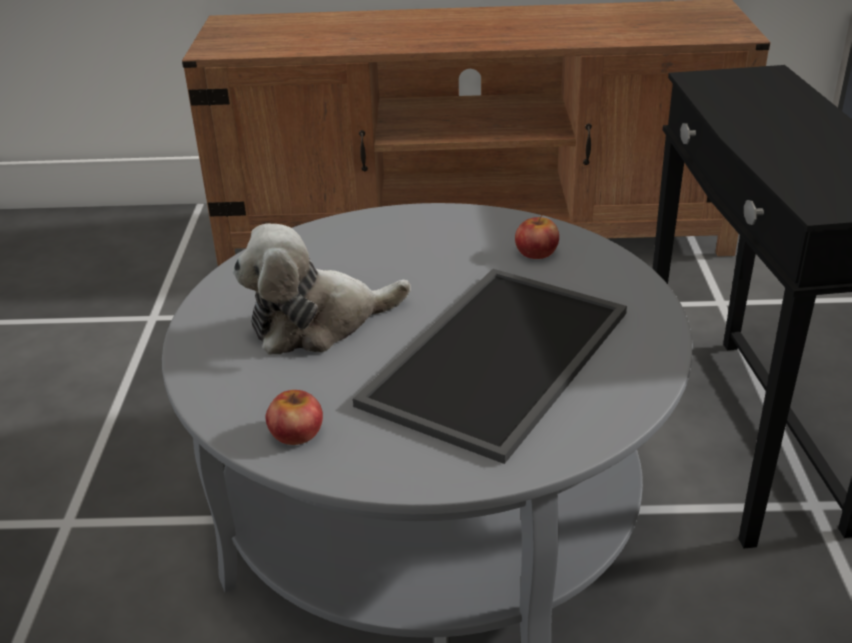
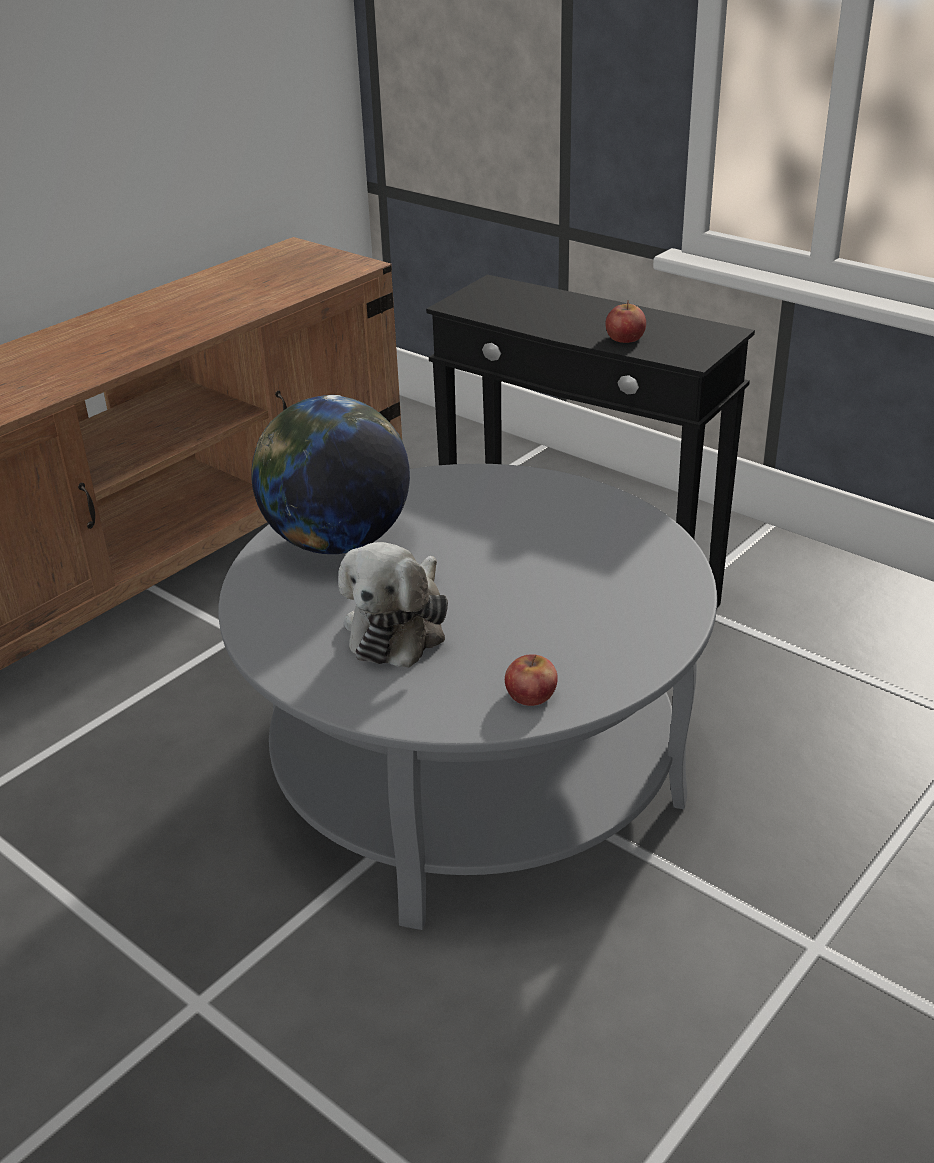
camera: 50 degrees left, 0 degrees up
tray [353,269,627,464] -> none
apple [515,215,559,259] -> apple moved to [605,300,646,343]
none -> globe [252,395,410,554]

